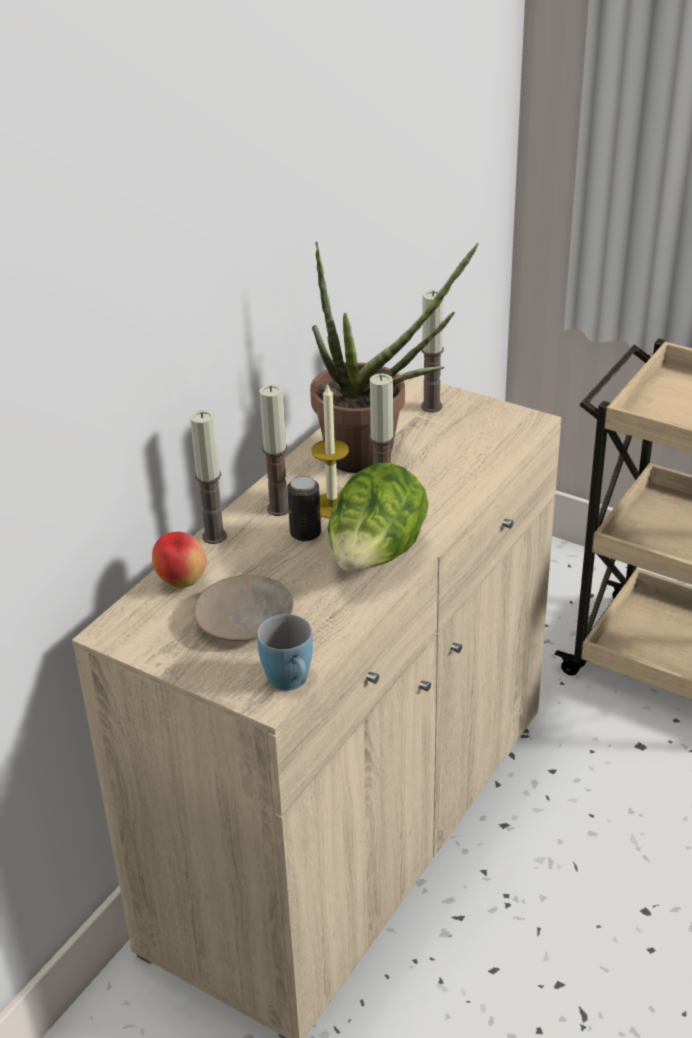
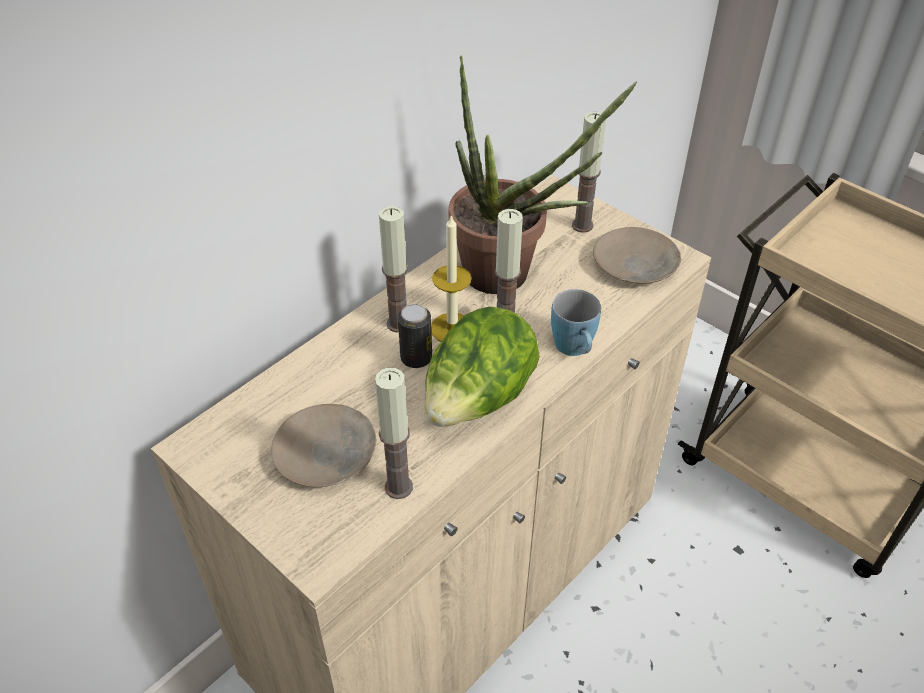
camera: 10 degrees right, 10 degrees up
apple [152,532,207,588] -> none
candle [190,410,227,544] -> candle moved to [375,368,413,499]
blue mug [257,614,313,690] -> blue mug moved to [551,289,601,356]
none -> beige plate [593,227,681,284]

